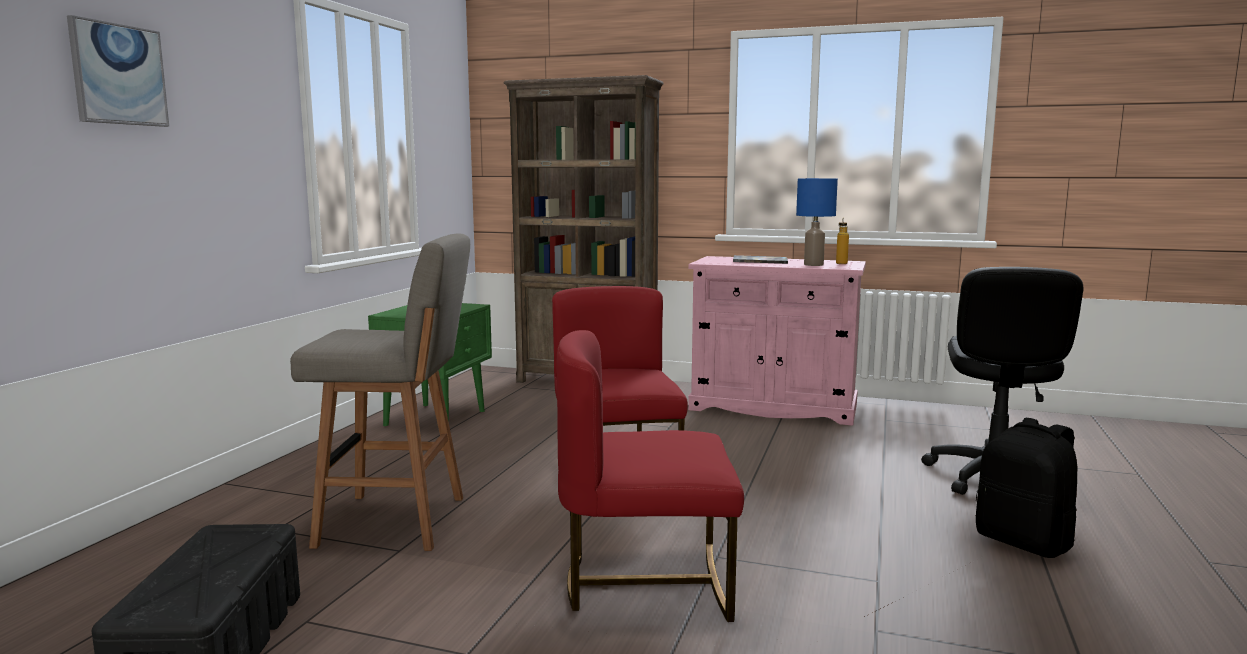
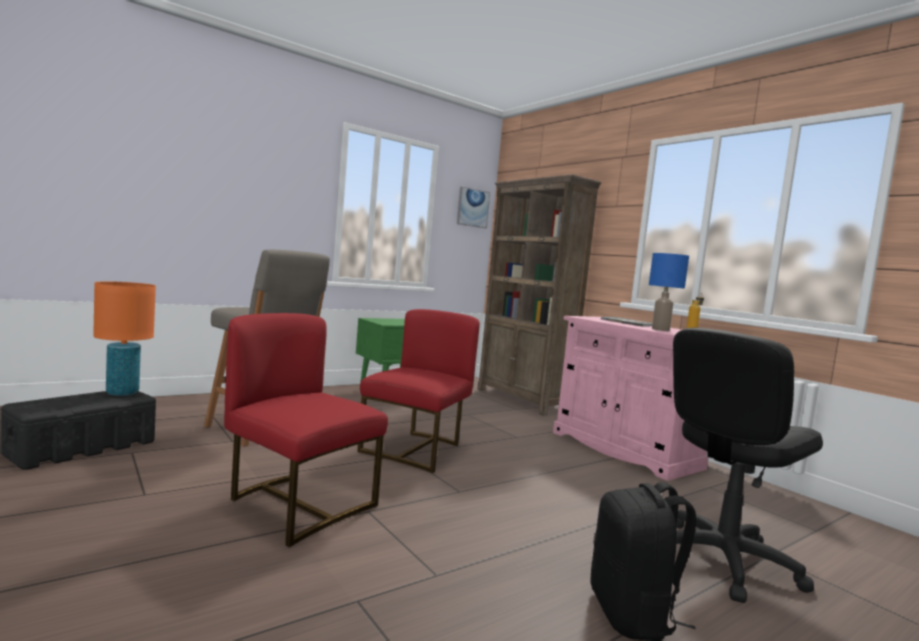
camera: 35 degrees right, 5 degrees down
picture [67,15,169,127] -> picture moved to [457,187,490,228]
none -> orange table lamp [93,281,156,396]

